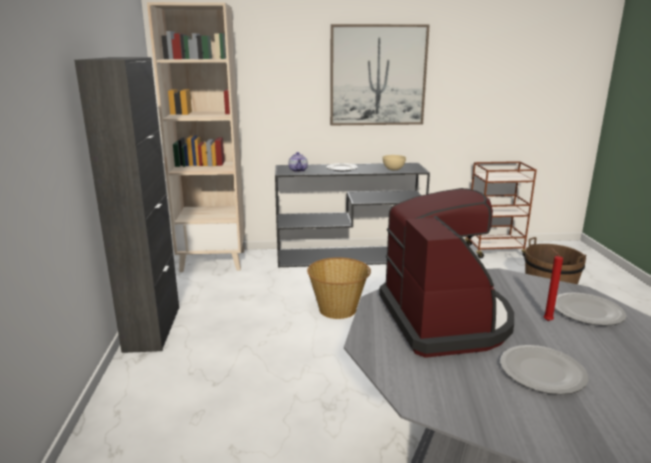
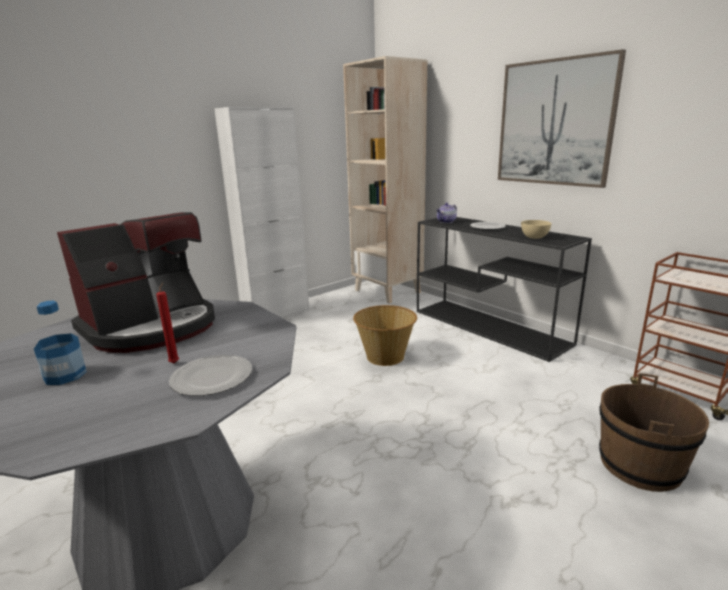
camera: 55 degrees right, 0 degrees up
black cabinet [74,57,179,353] -> white cabinet [214,107,309,318]
plate [500,345,588,394] -> bottle [34,301,87,385]

